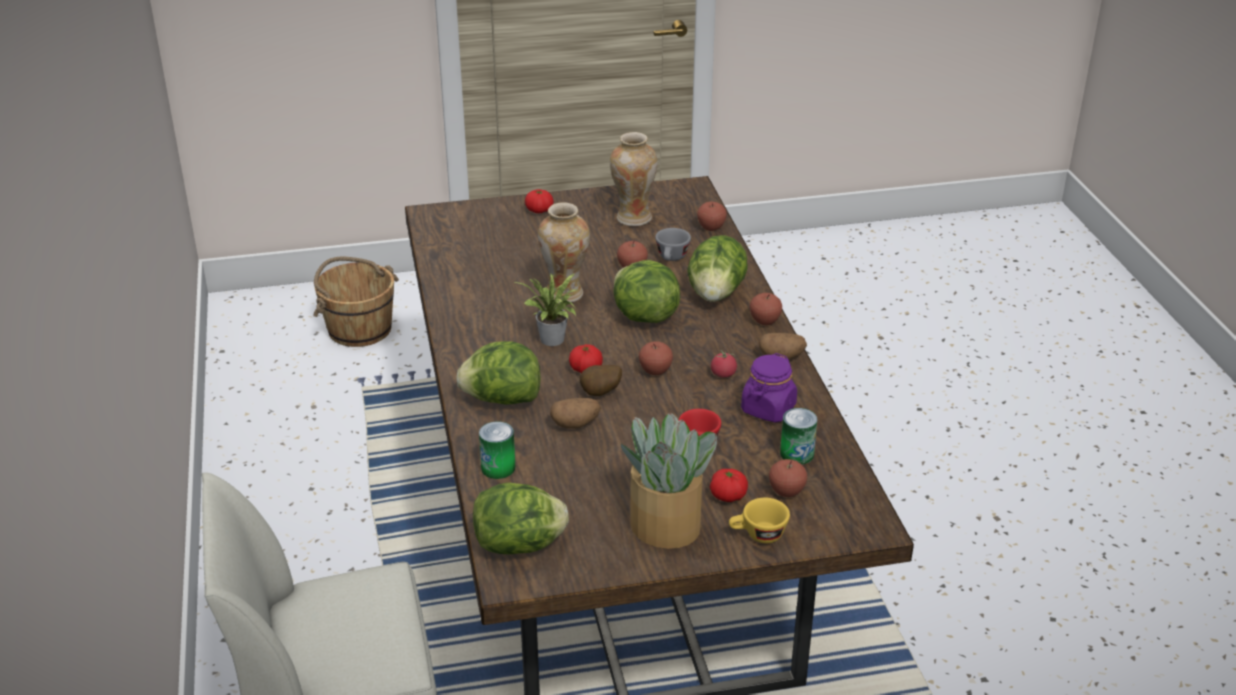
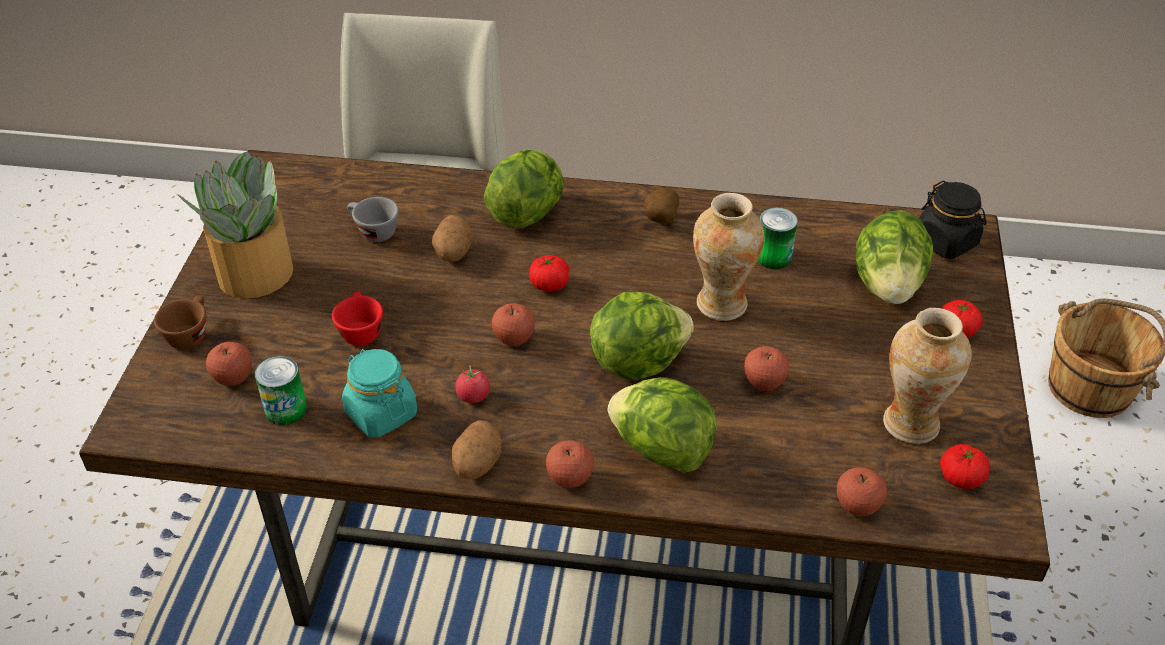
camera: 110 degrees right, 10 degrees up
lettuce [473,482,569,554] -> lettuce moved to [856,210,934,304]
can [479,421,516,479] -> can moved to [757,207,798,269]
potted plant [513,273,576,346] -> none
potato [580,365,622,396] -> potato moved to [643,188,679,223]
grey cup [655,228,691,261] -> grey cup moved to [347,197,399,242]
tomato [710,469,748,502] -> tomato moved to [940,444,989,489]
yellow cup [729,498,790,543] -> brown cup [154,295,206,349]
purple jar [741,353,797,423] -> turquoise jar [342,349,417,438]
none -> black jar [919,180,987,259]

